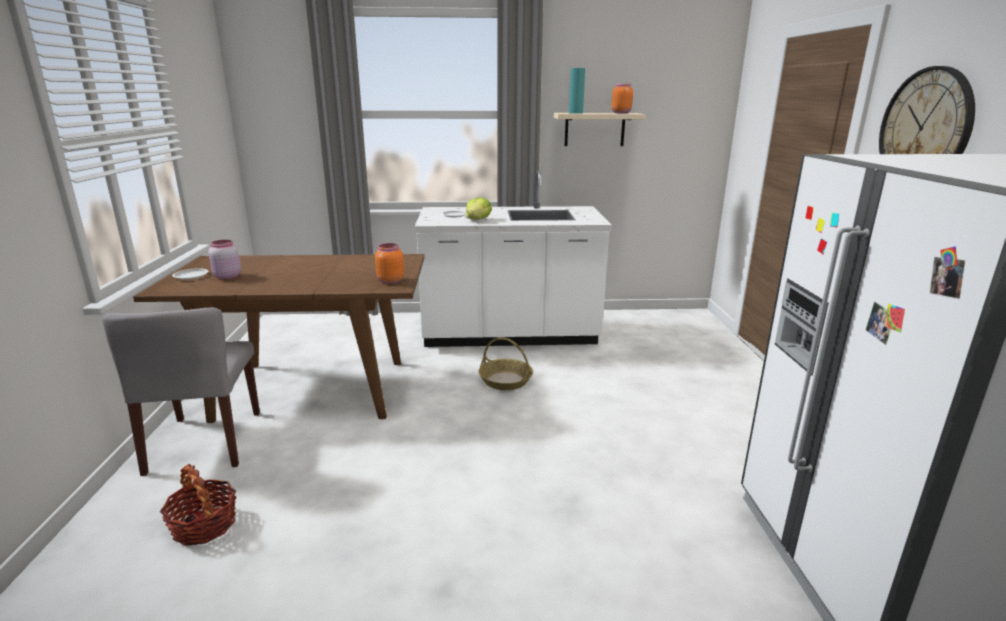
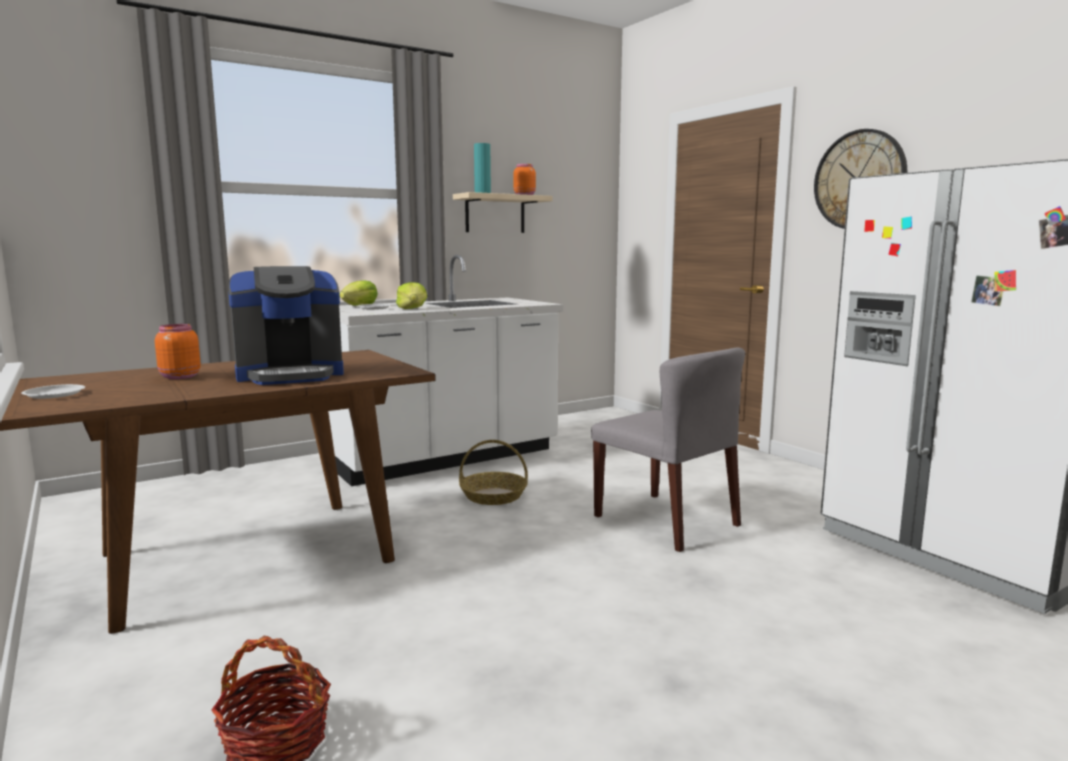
camera: 30 degrees left, 10 degrees down
grey chair [102,307,260,476] -> grey chair moved to [591,347,745,552]
pink jar [208,240,241,279] -> none
orange jar [375,243,404,284] -> orange jar moved to [155,324,201,379]
none -> coffee machine [228,266,344,385]
none -> lettuce [339,280,378,306]

